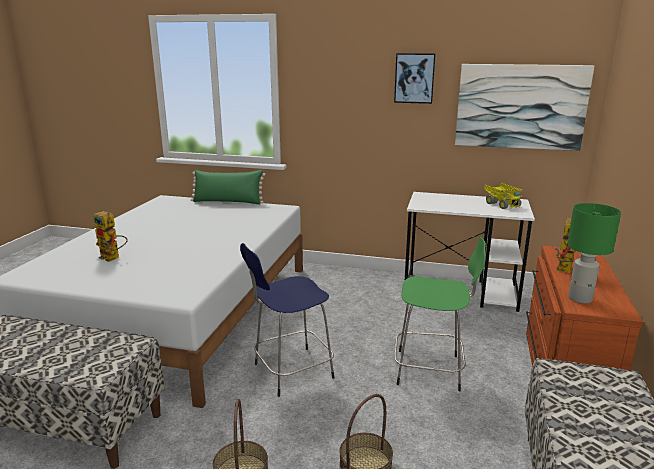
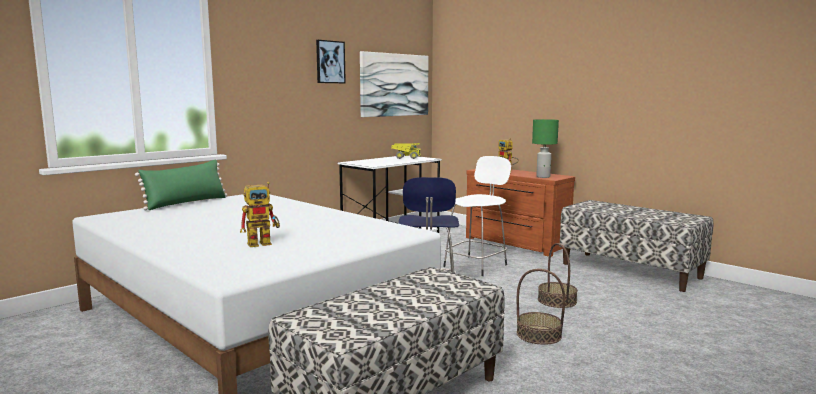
camera: 60 degrees left, 10 degrees down
green stool [394,237,486,391] -> white stool [443,156,511,276]

